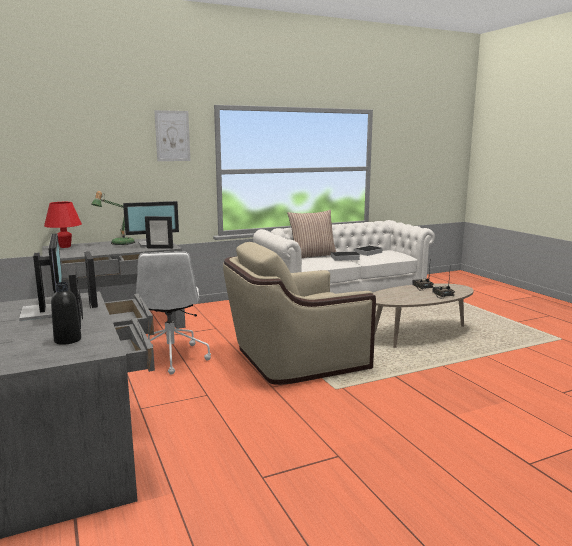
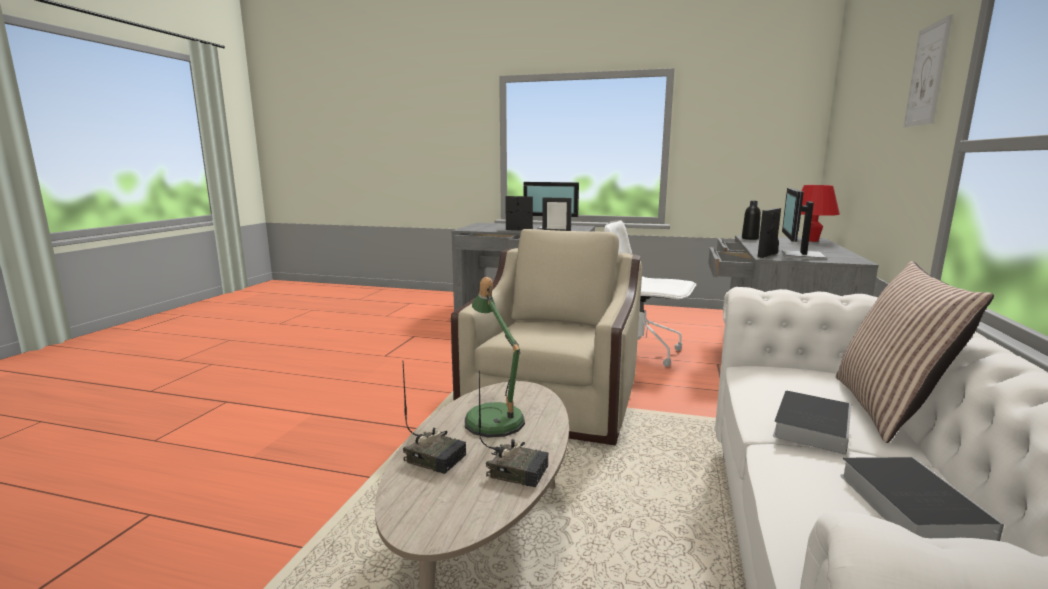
camera: 130 degrees right, 0 degrees up
black bottle [51,282,81,345] -> black bottle moved to [742,201,761,240]
table lamp [91,191,135,245] -> table lamp moved to [465,277,525,438]

